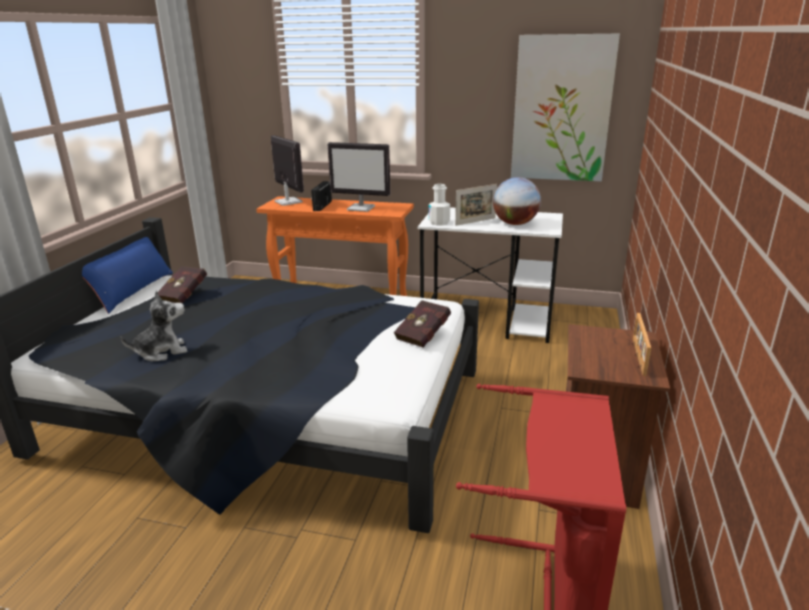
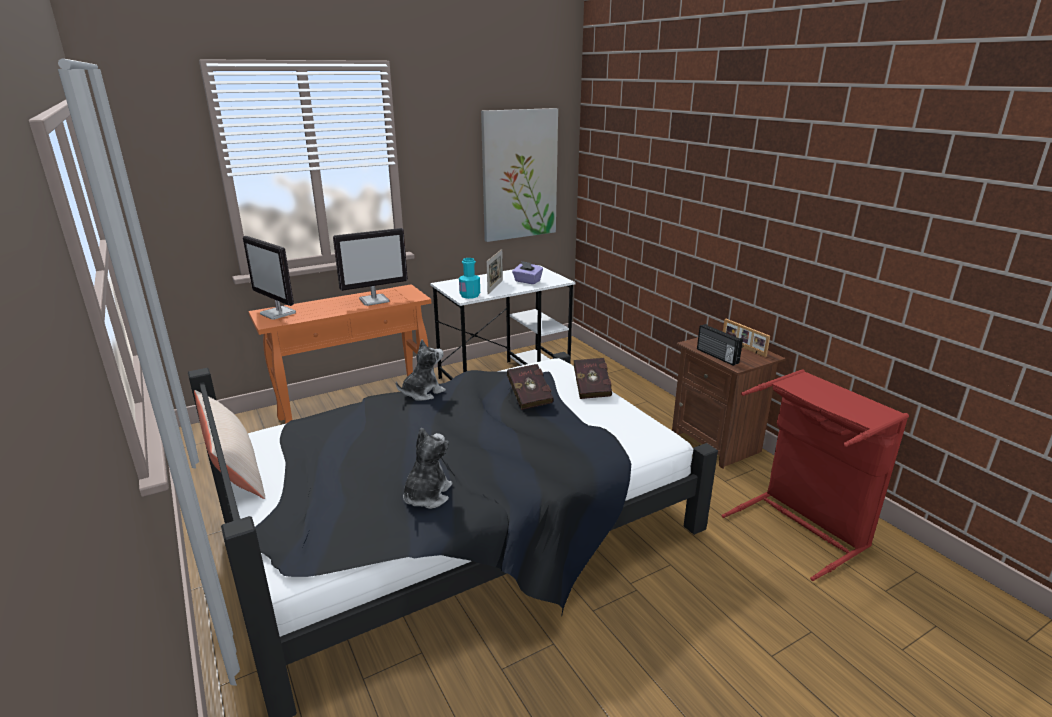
camera: 45 degrees left, 0 degrees up
blue pillow [82,237,173,314] -> beige pillow [194,390,265,499]
red book [158,266,207,303] -> red book moved to [507,364,553,410]
monitor [271,135,304,206] -> monitor turned 150 degrees counterclockwise [243,236,296,319]
radio [311,181,332,211] -> radio moved to [697,324,743,366]
white bottle [429,184,450,225] -> turquoise bottle [459,258,480,299]
globe [493,177,541,225] -> purple tissue box [512,261,543,284]
none -> plush toy [396,340,446,401]

